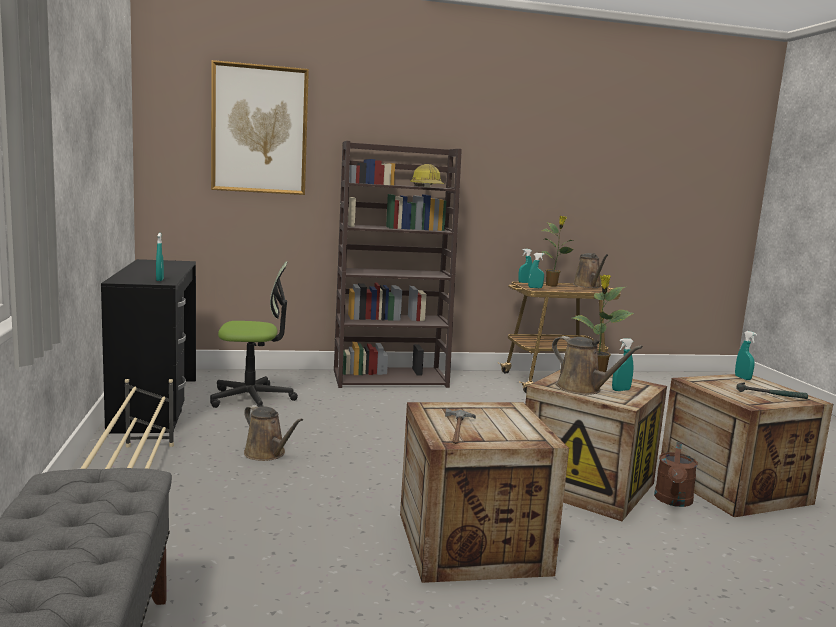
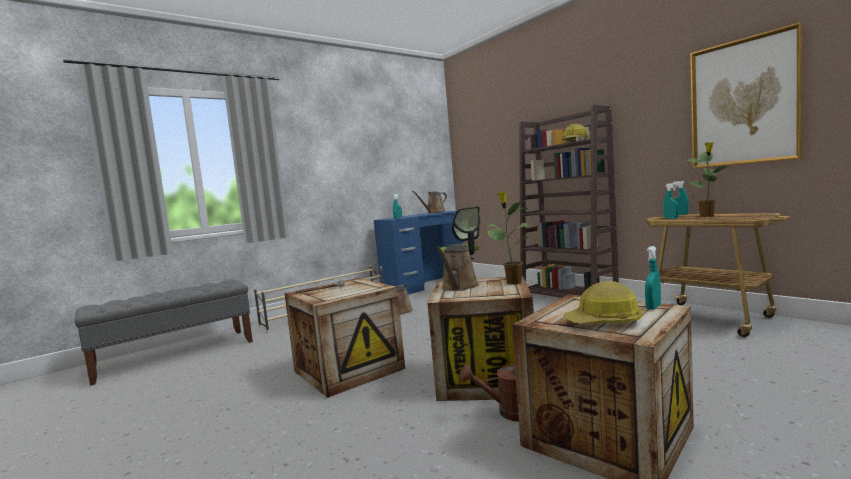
camera: 65 degrees right, 5 degrees down
black desk [101,259,196,434] -> blue desk [374,211,464,294]
picture [211,60,309,195] -> picture moved to [690,22,803,168]
brown watering can [573,253,608,288] -> brown watering can moved to [412,191,447,214]
turquoise spray bottle [612,338,634,391] -> none
hammer [736,382,808,399] -> hard hat [563,281,643,324]

